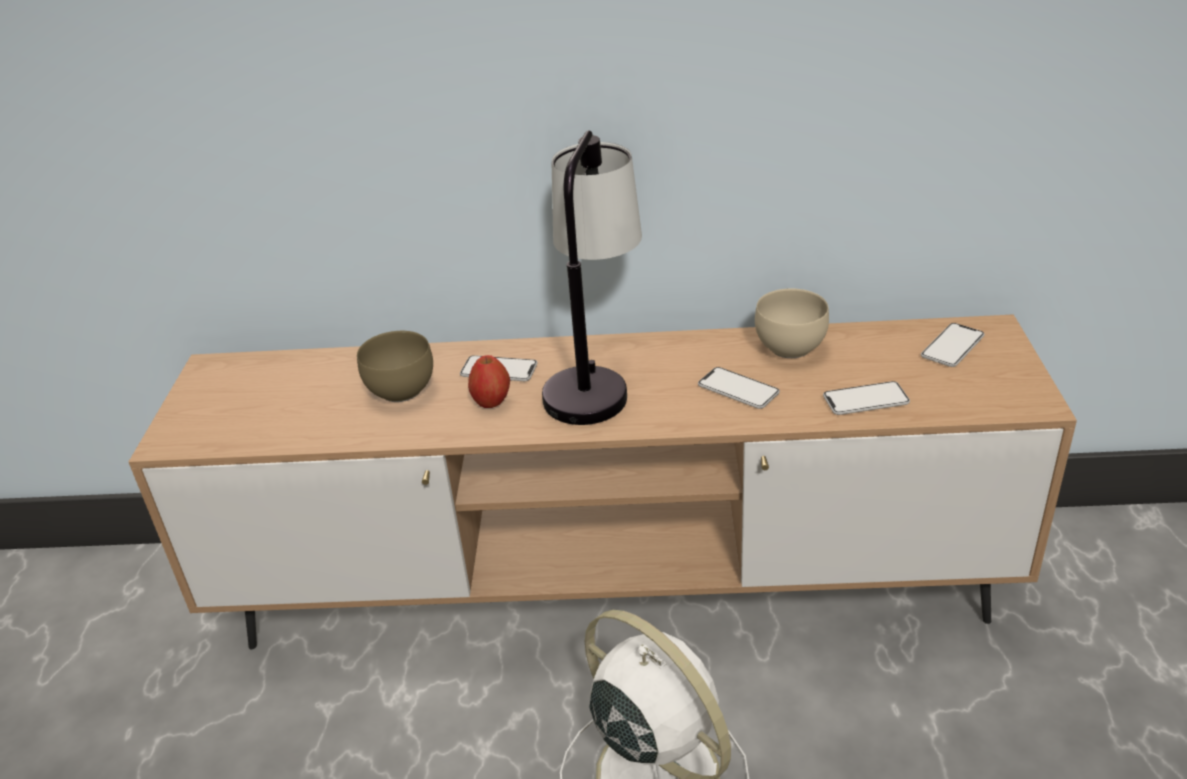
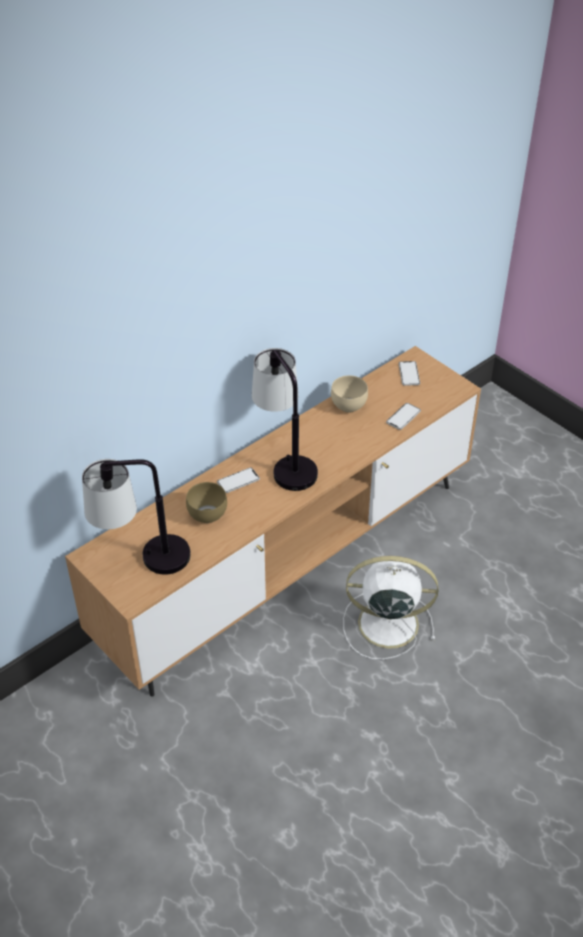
camera: 45 degrees left, 10 degrees up
apple [468,355,510,408] -> none
phone [698,367,780,409] -> none
none -> table lamp [82,459,191,575]

